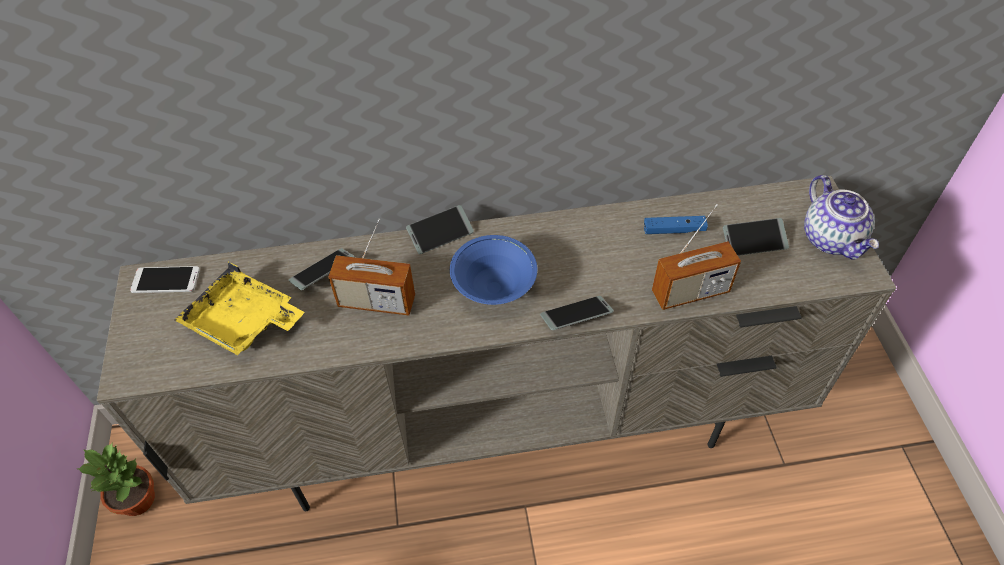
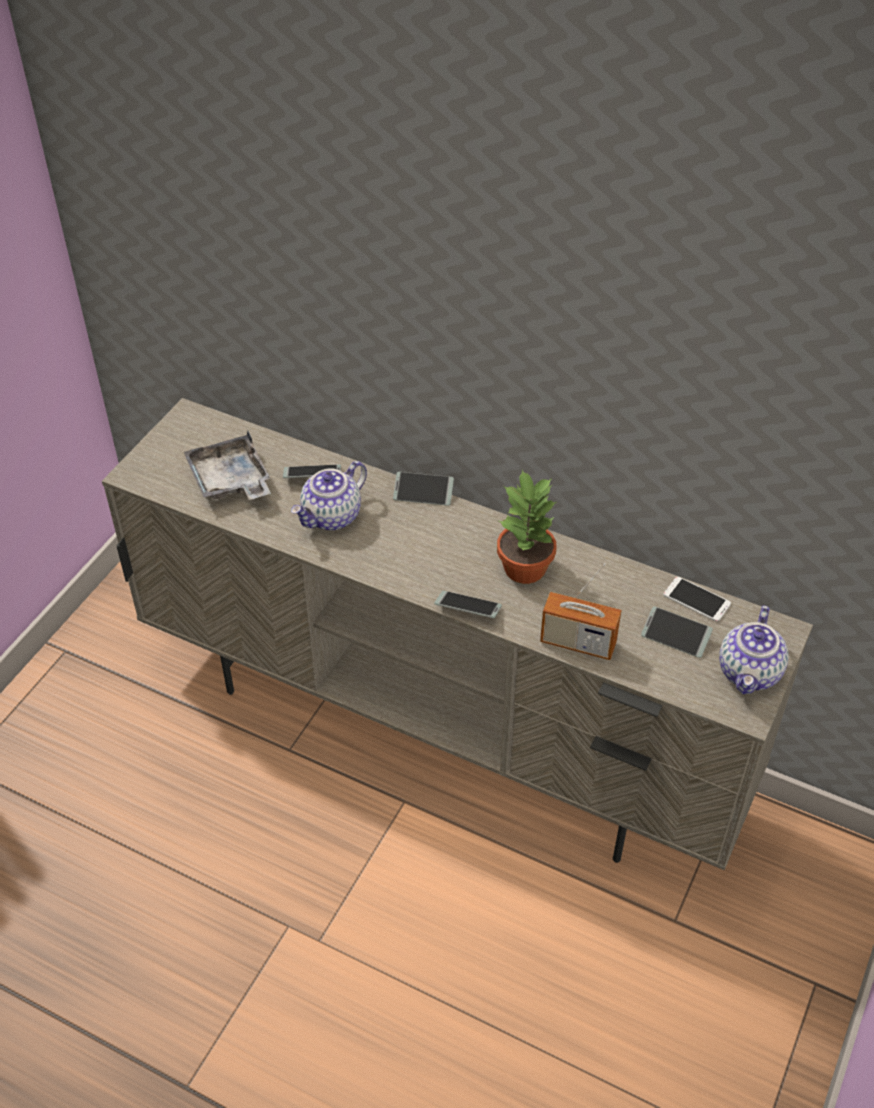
camera: 35 degrees right, 5 degrees down
potted plant [77,443,155,516] -> potted plant moved to [497,470,557,584]
phone [130,266,200,293] -> phone moved to [664,577,731,622]
yellow tray [174,262,305,355] -> grey tray [184,431,271,500]
radio [328,219,415,315] -> teapot [291,461,367,530]
blue bowl [450,235,538,305] -> none
blue game controller [644,216,708,234] -> none

